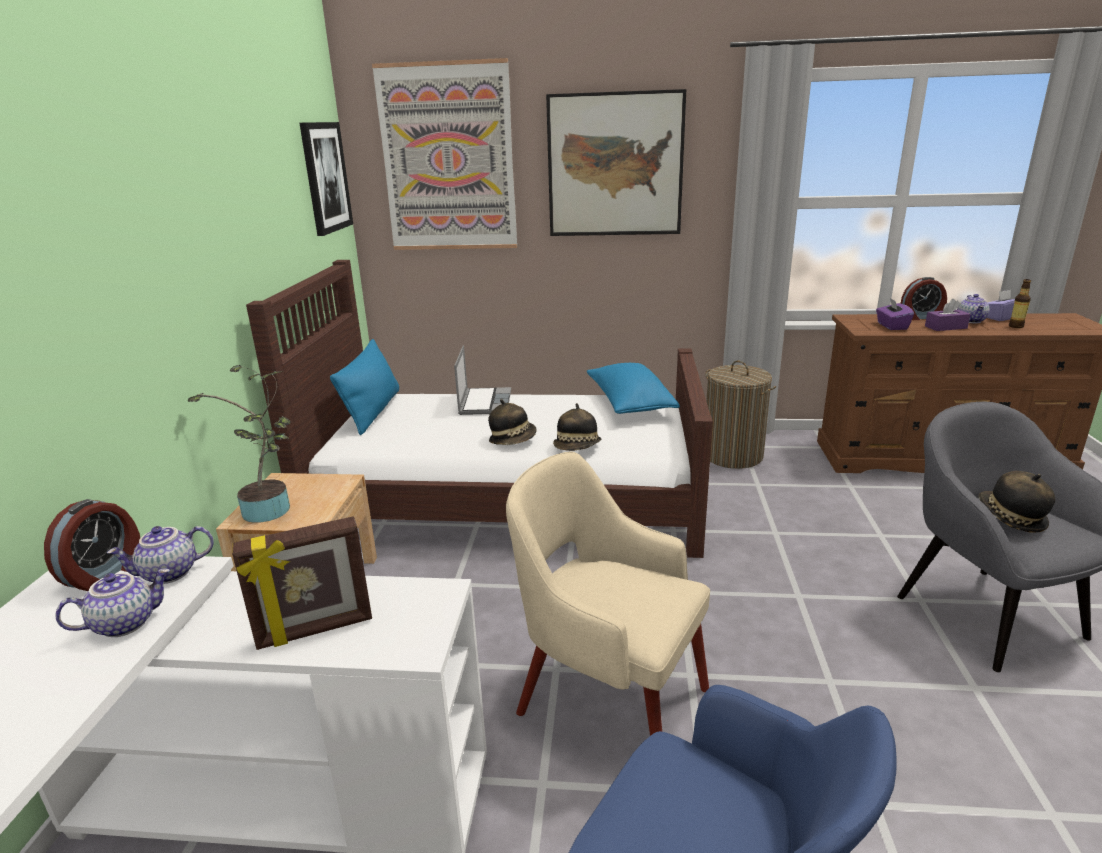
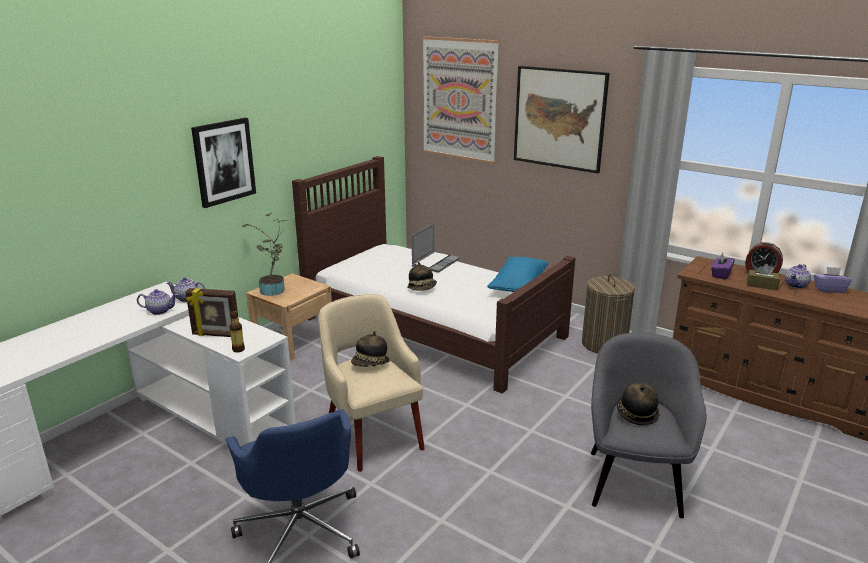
camera: 30 degrees right, 0 degrees up
alarm clock [44,499,140,591] -> none
picture [299,122,353,236] -> picture moved to [191,118,256,208]
blue pillow [330,339,399,435] -> none
hat [553,403,601,451] -> hat moved to [351,331,390,367]
purple tissue box [925,299,971,331] -> brown tissue box [747,264,780,290]
bottle [1009,279,1031,328] -> bottle moved to [229,310,245,352]

